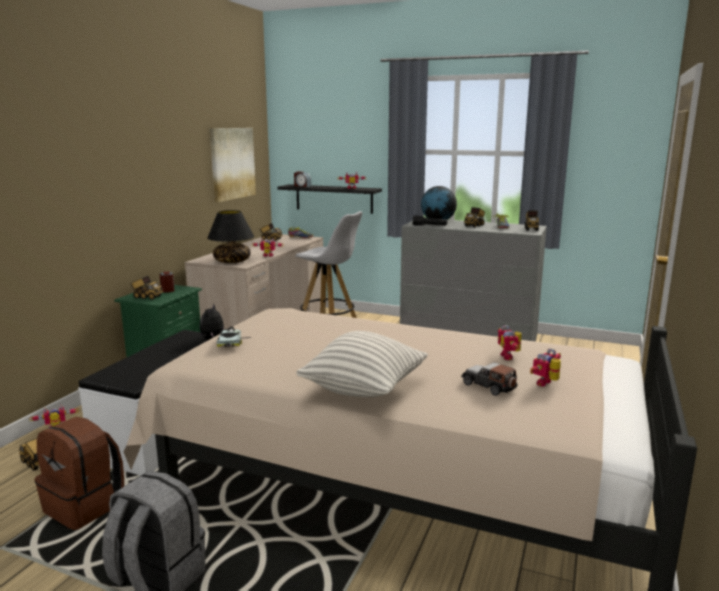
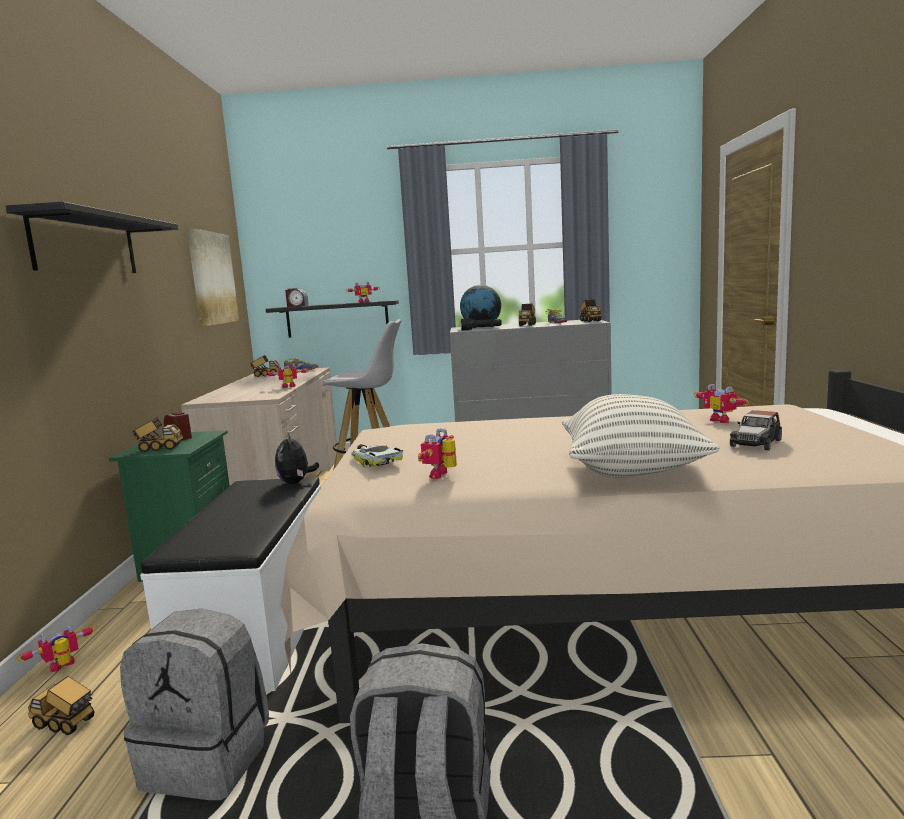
camera: 20 degrees left, 5 degrees down
brown backpack [35,417,124,530] -> grey backpack [120,609,269,800]
black table lamp [207,210,254,263] -> none
toy car [461,362,518,396] -> toy car turned 75 degrees counterclockwise [730,410,782,451]
toy robot [530,349,561,386] -> toy robot moved to [418,428,457,479]
none -> black shelf [6,202,178,273]

